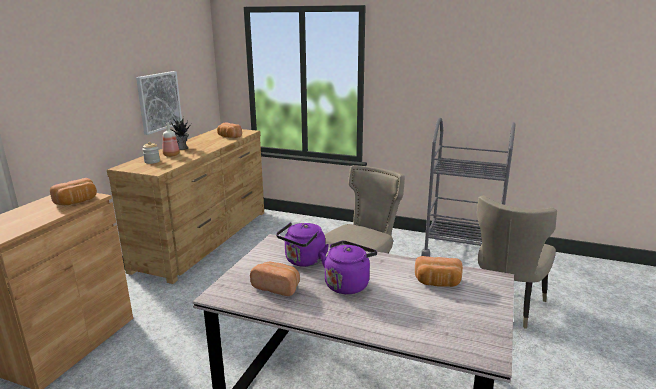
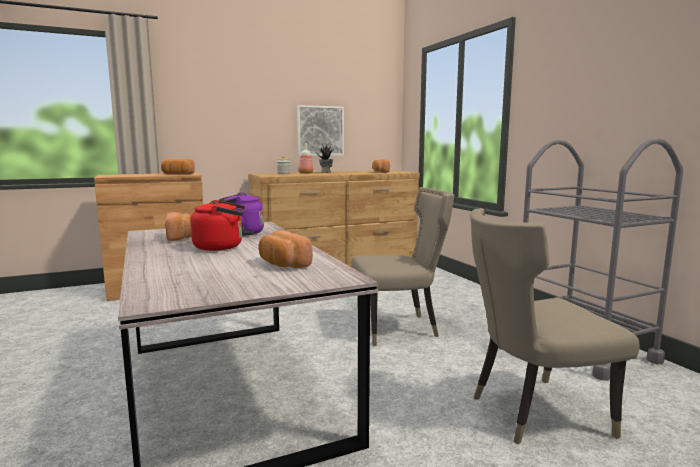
camera: 45 degrees right, 10 degrees down
purple kettle [320,241,377,294] -> red kettle [190,200,245,251]

